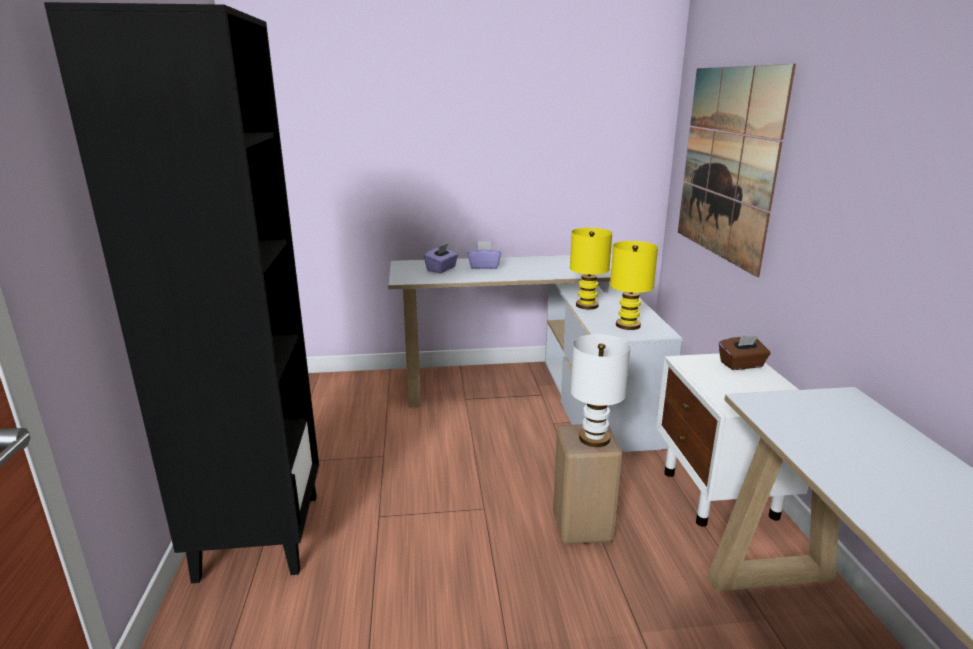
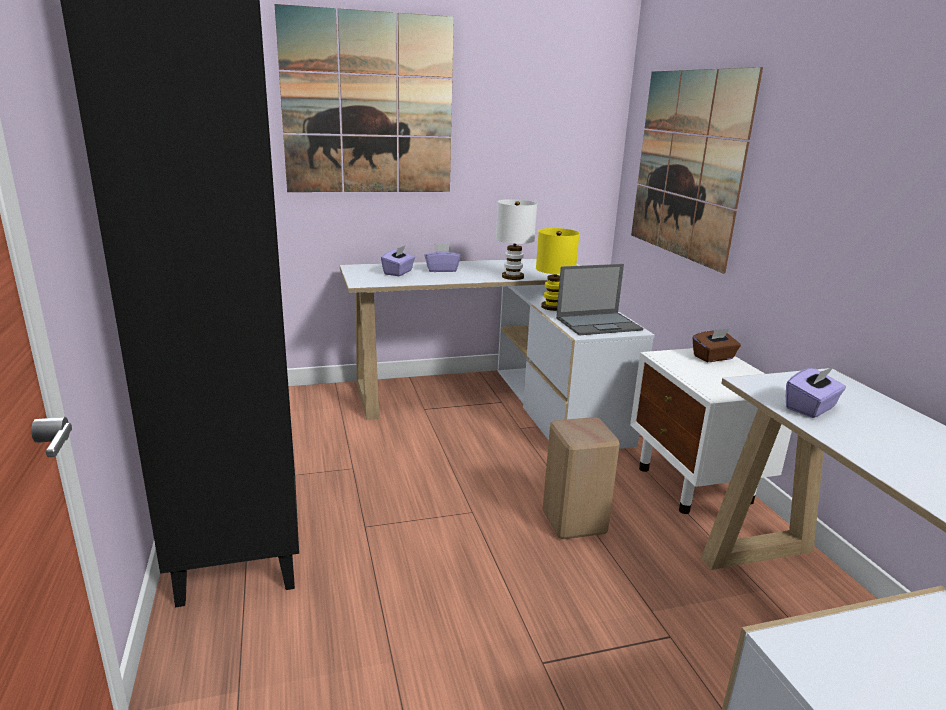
camera: 10 degrees left, 0 degrees up
white table lamp [571,334,630,447] -> white table lamp moved to [496,199,537,280]
yellow table lamp [610,241,658,330] -> laptop [556,264,643,335]
none -> picture [274,4,454,192]
none -> purple tissue box [786,367,846,418]

